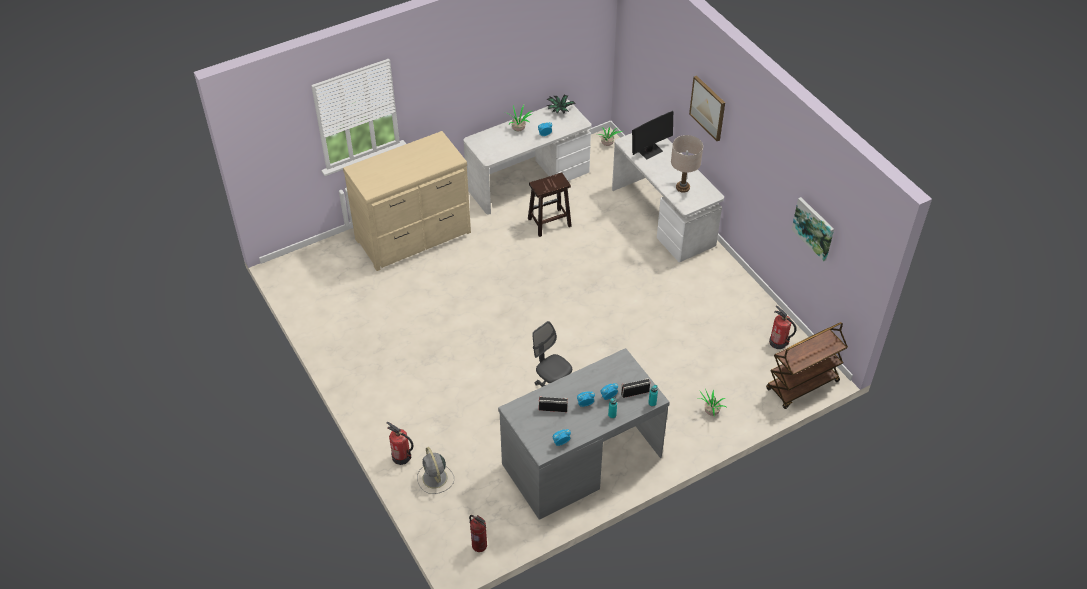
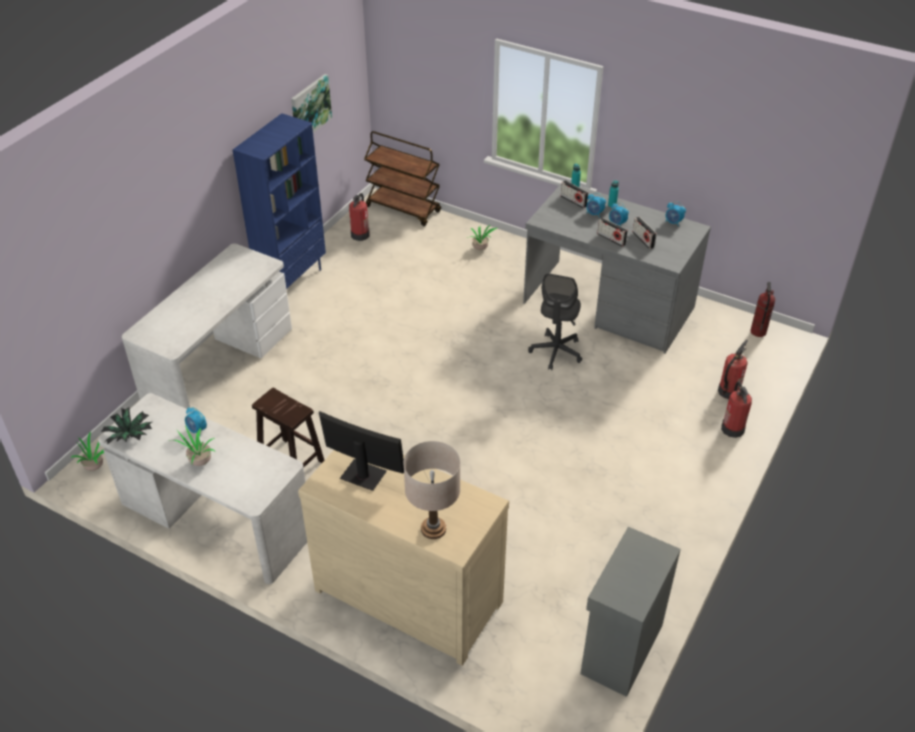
camera: 120 degrees left, 5 degrees down
grey fan [417,447,454,494] -> fire extinguisher [718,340,748,399]
monitor [632,111,673,160] -> monitor moved to [319,411,404,491]
beige table lamp [671,135,703,193] -> beige table lamp moved to [403,441,460,539]
picture [689,75,725,141] -> none
none -> blue bookcase [233,113,326,289]
none -> grey cabinet [580,527,681,697]
none -> radio [597,218,628,247]

